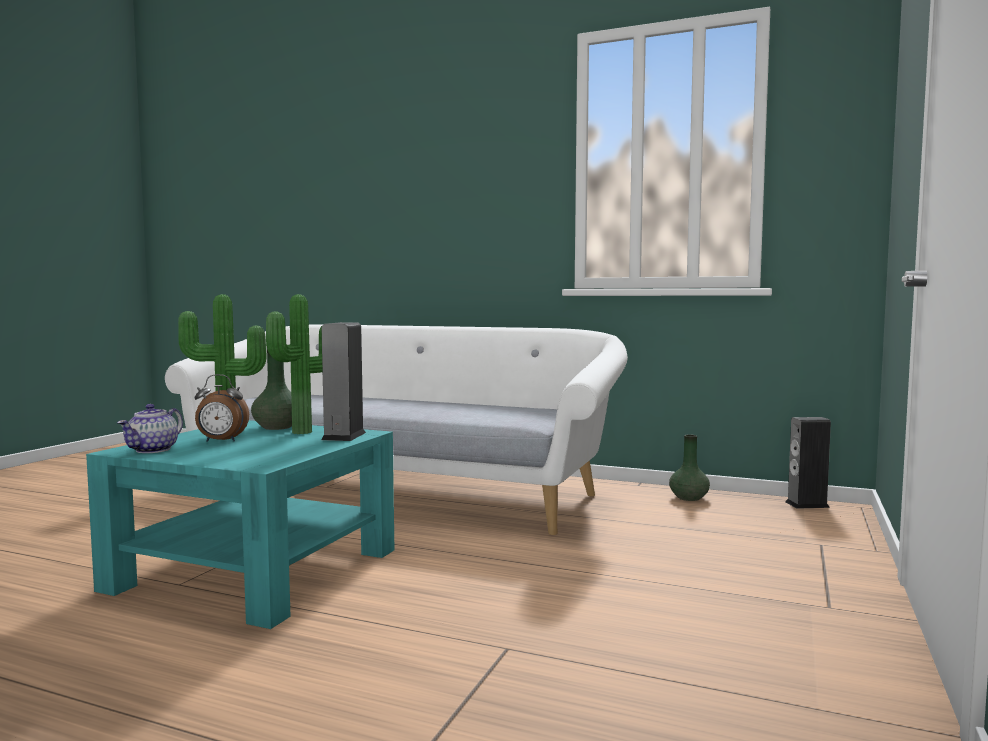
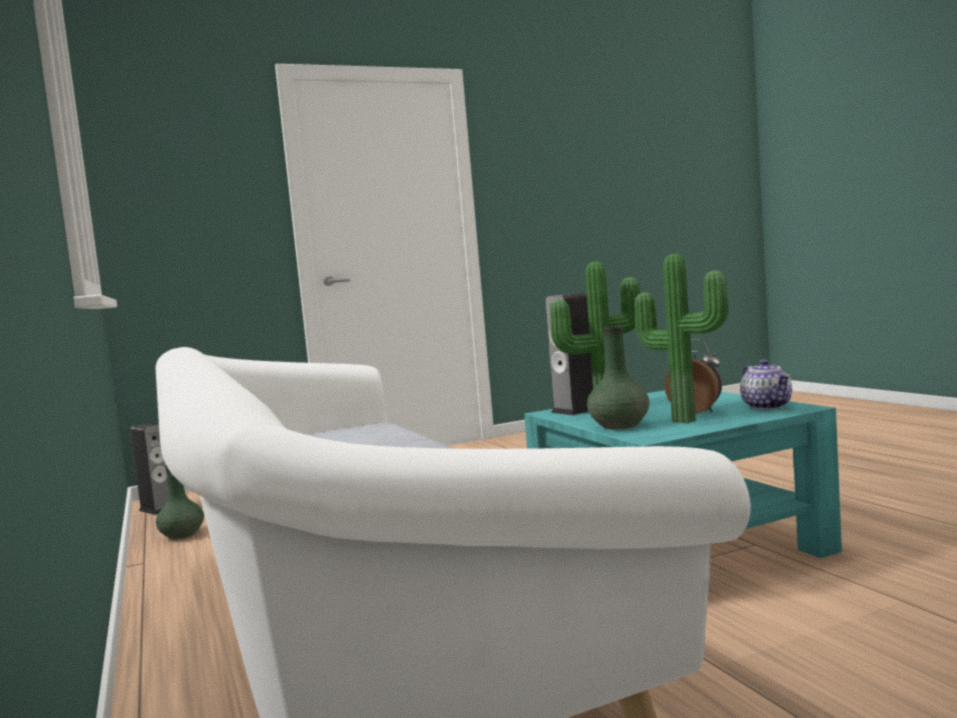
camera: 135 degrees left, 0 degrees up
teapot [117,404,183,453] -> teapot turned 105 degrees clockwise [740,359,792,409]

